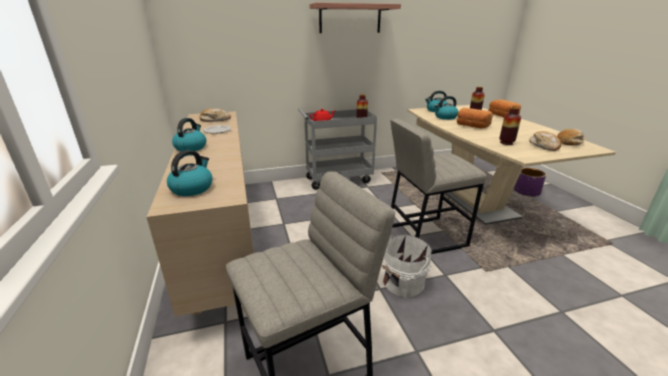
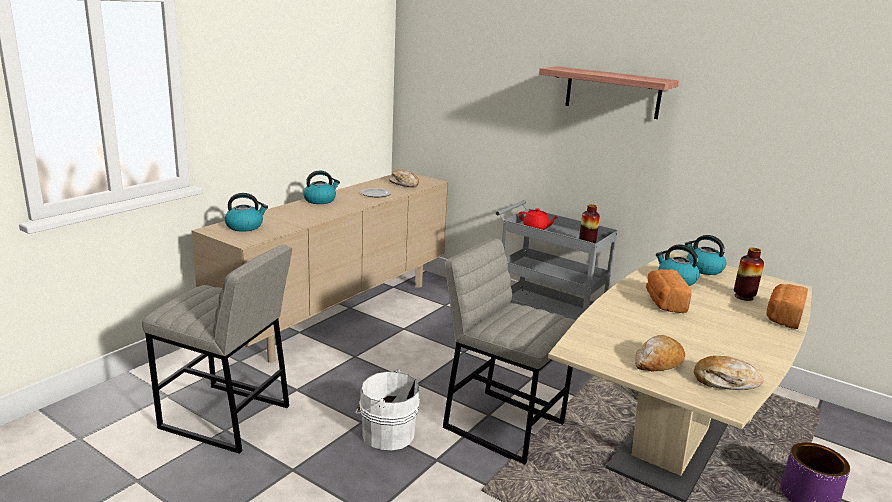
camera: 50 degrees right, 5 degrees down
vase [499,107,521,145] -> none

